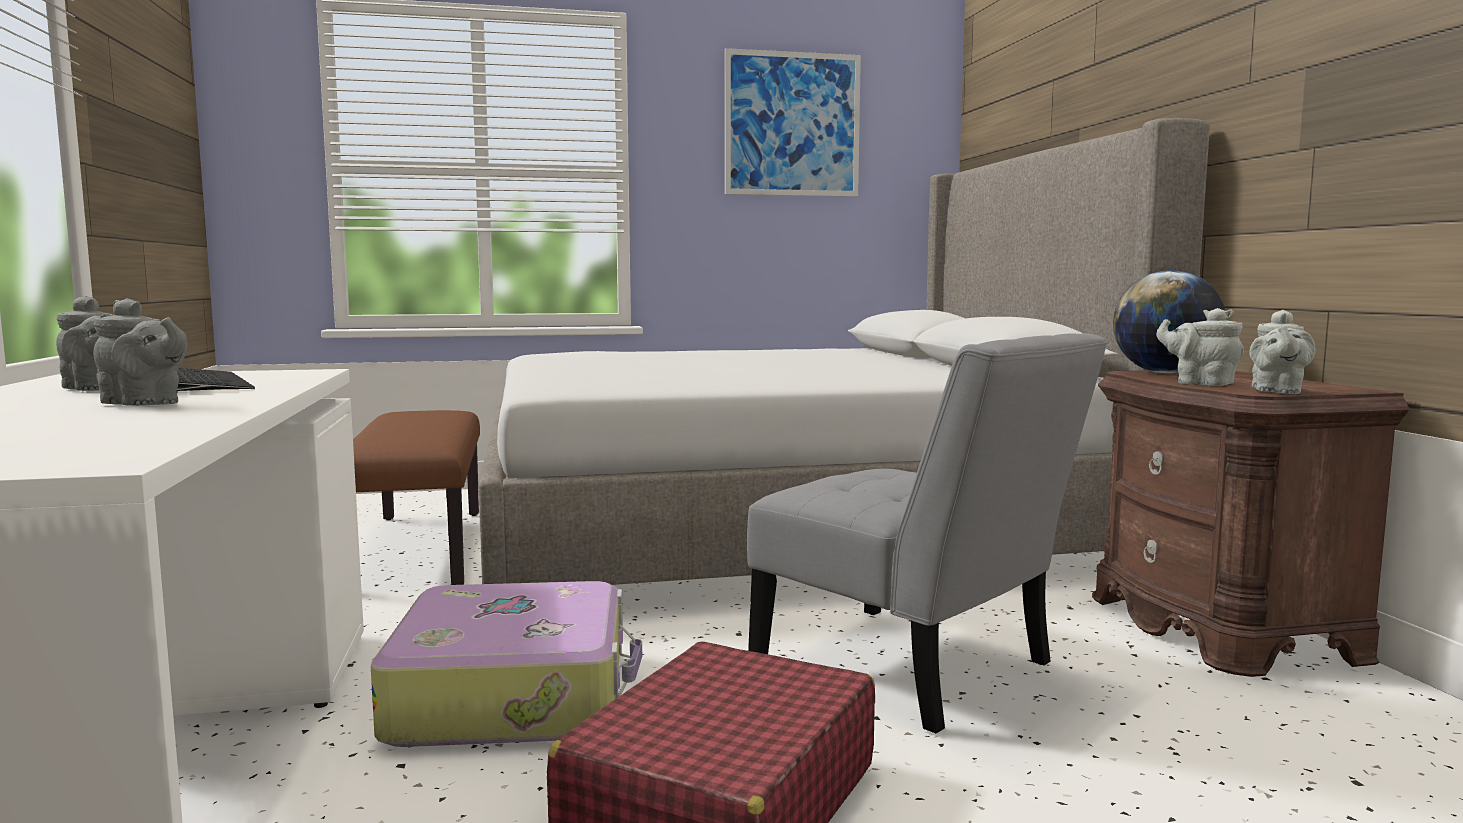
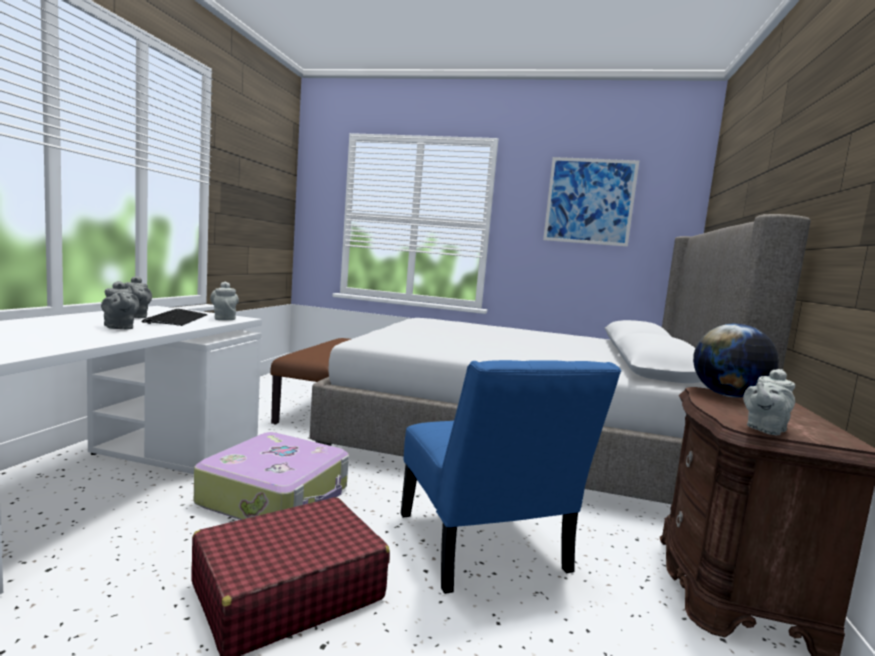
camera: 25 degrees right, 0 degrees up
grey chair [747,333,1108,734] -> blue chair [401,360,621,594]
grey teapot [1156,308,1244,386] -> grey teapot moved to [210,282,239,320]

